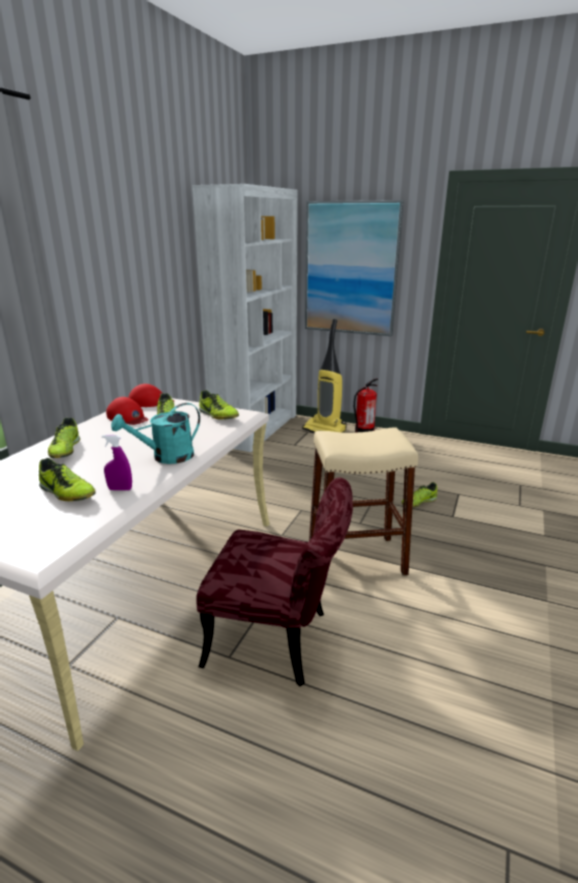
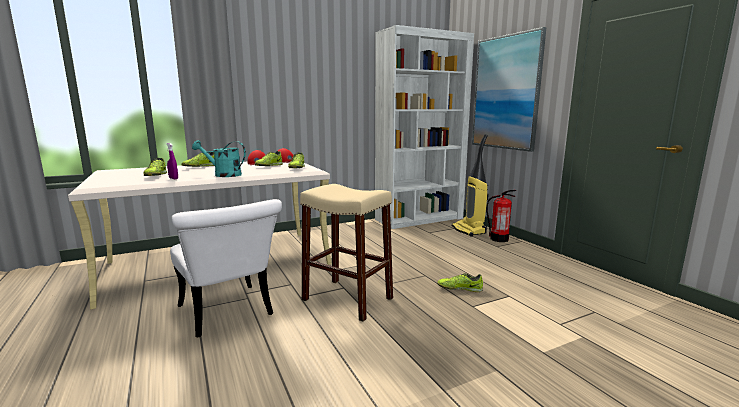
camera: 40 degrees right, 10 degrees down
red chair [196,478,353,687] -> white chair [170,199,282,337]

